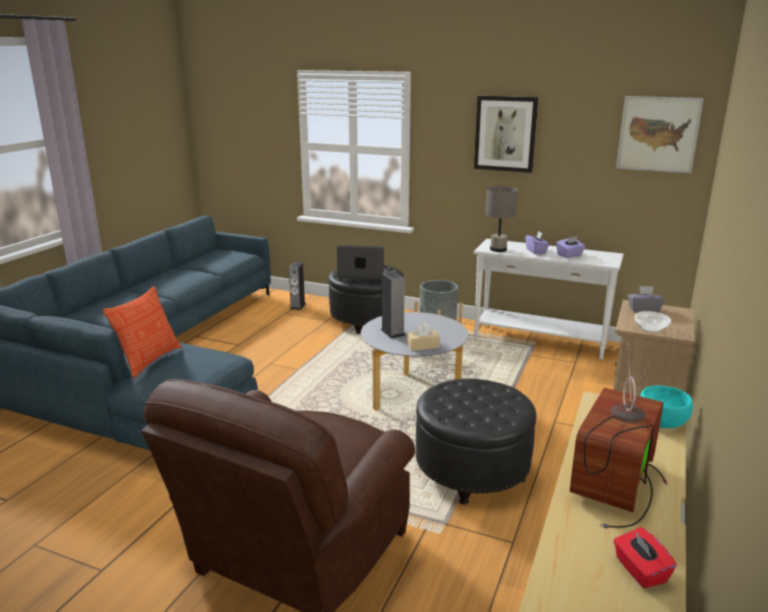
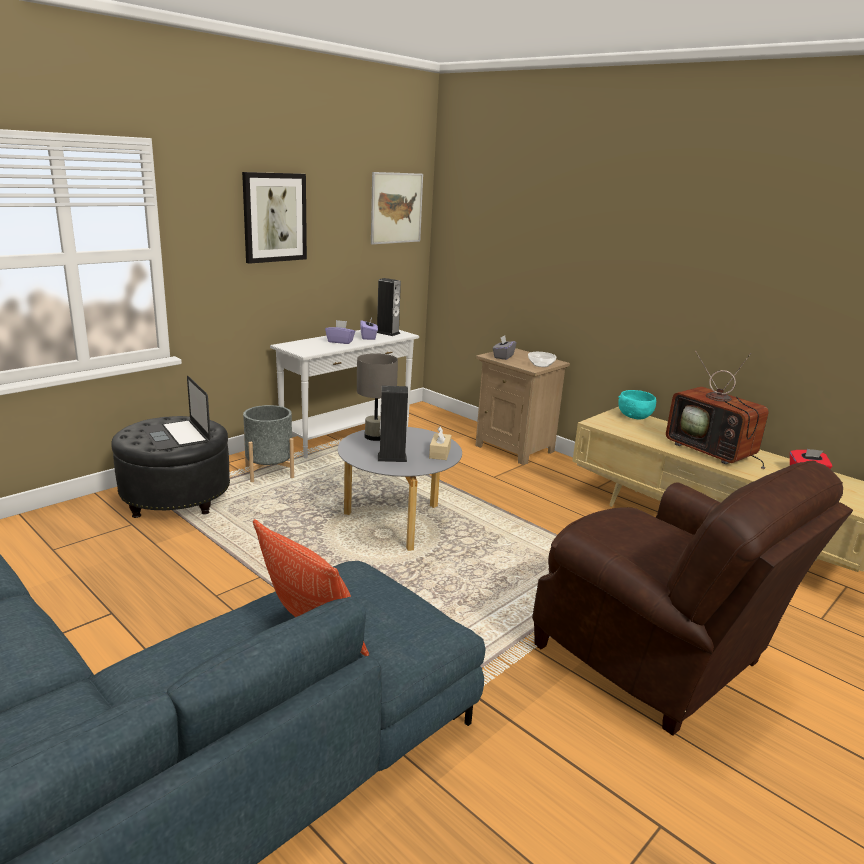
camera: 70 degrees left, 0 degrees up
speaker [289,262,306,310] -> speaker moved to [377,278,401,336]
laptop [337,245,387,280] -> laptop turned 60 degrees counterclockwise [142,376,211,450]
black ottoman [415,379,537,505] -> none
grey table lamp [486,186,518,252] -> grey table lamp moved to [357,353,398,441]

